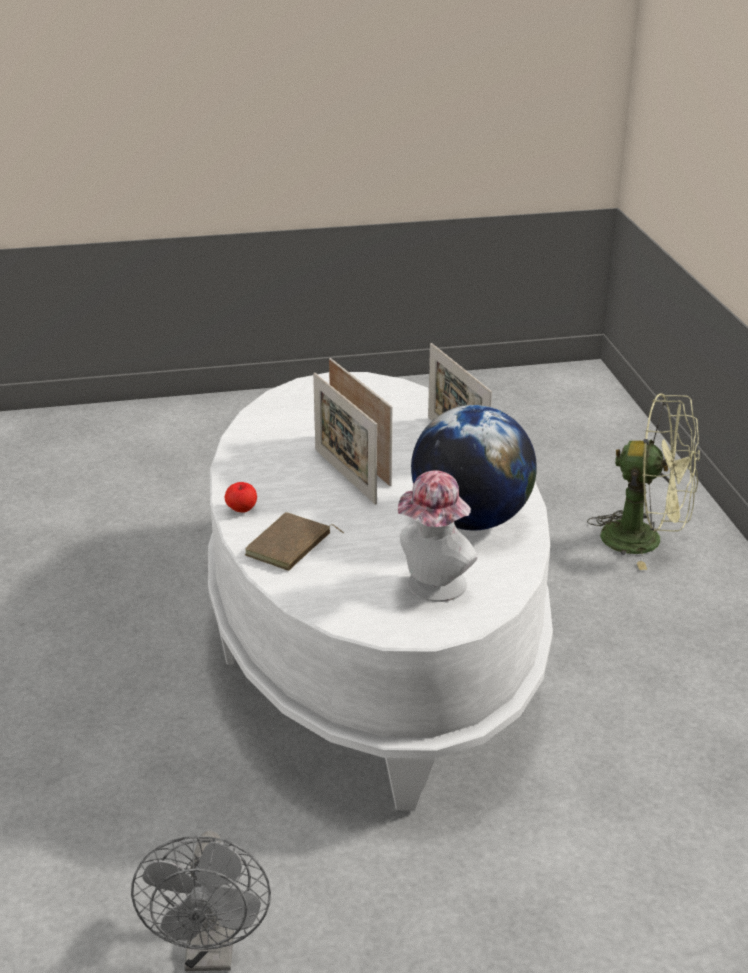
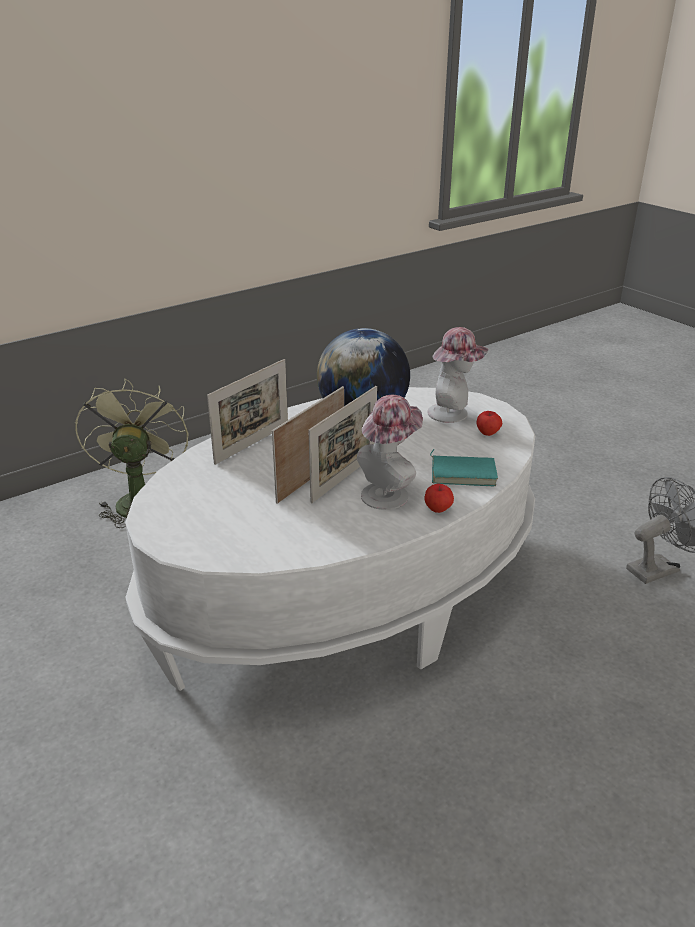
camera: 115 degrees left, 0 degrees up
brown book [245,512,344,571] -> turquoise book [430,449,498,486]
none -> hat [357,395,423,510]
none -> apple [477,411,502,436]

